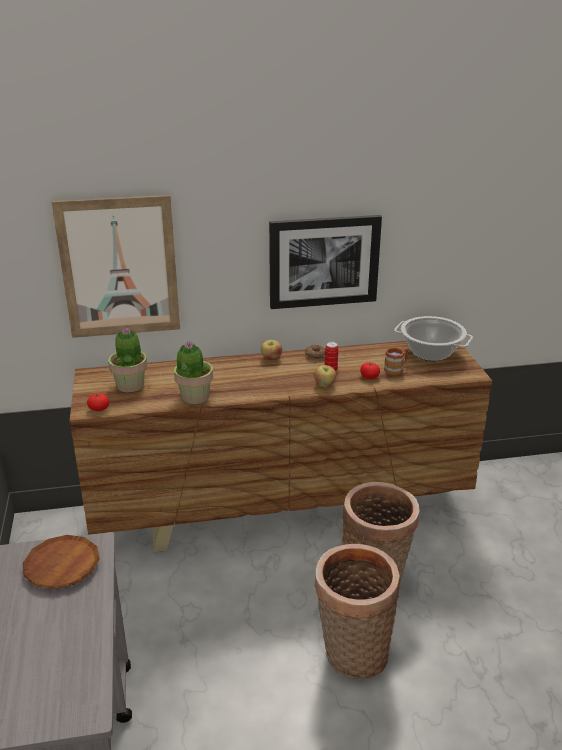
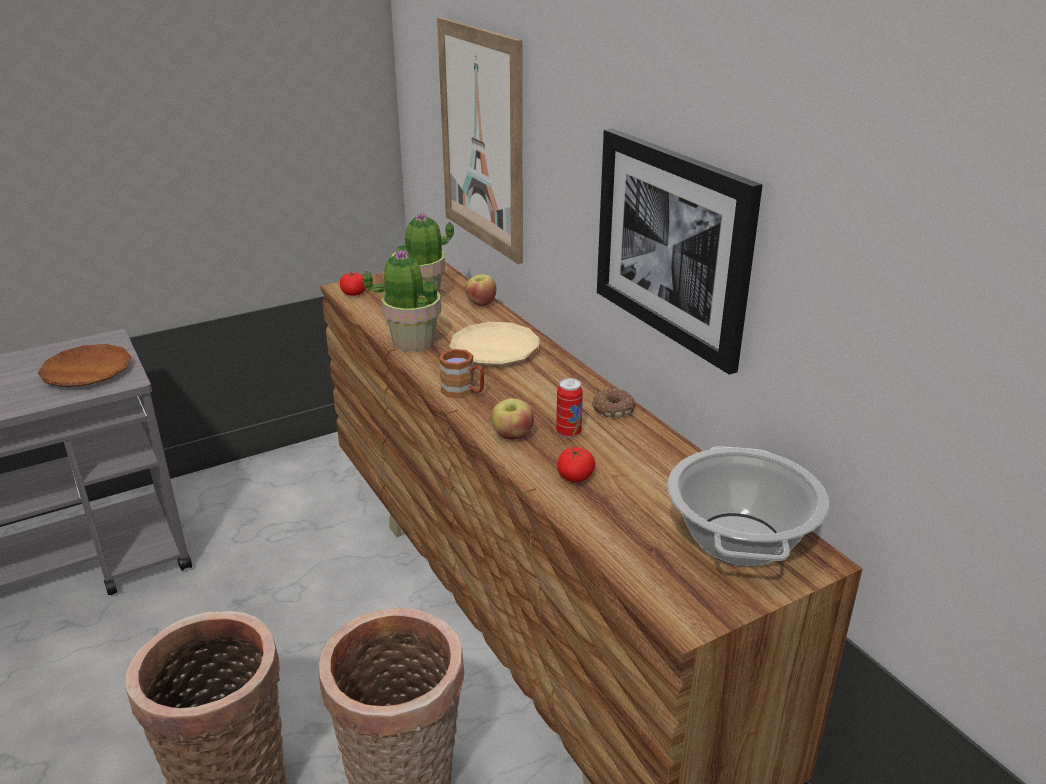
camera: 70 degrees right, 0 degrees up
apple [261,340,282,360] -> apple moved to [465,274,496,306]
brown mug [384,347,408,375] -> brown mug moved to [439,349,484,398]
none -> beige plate [450,322,540,365]

